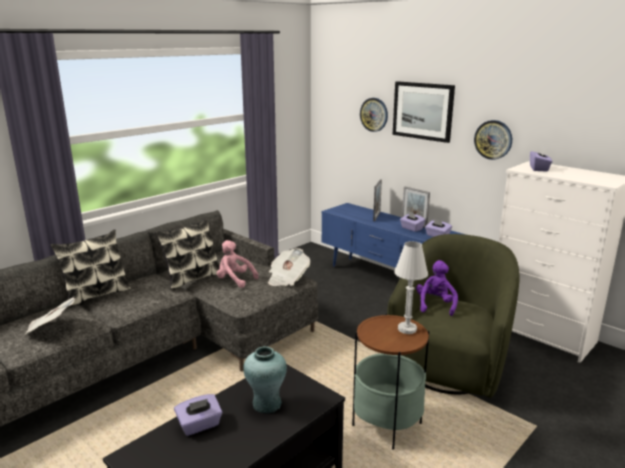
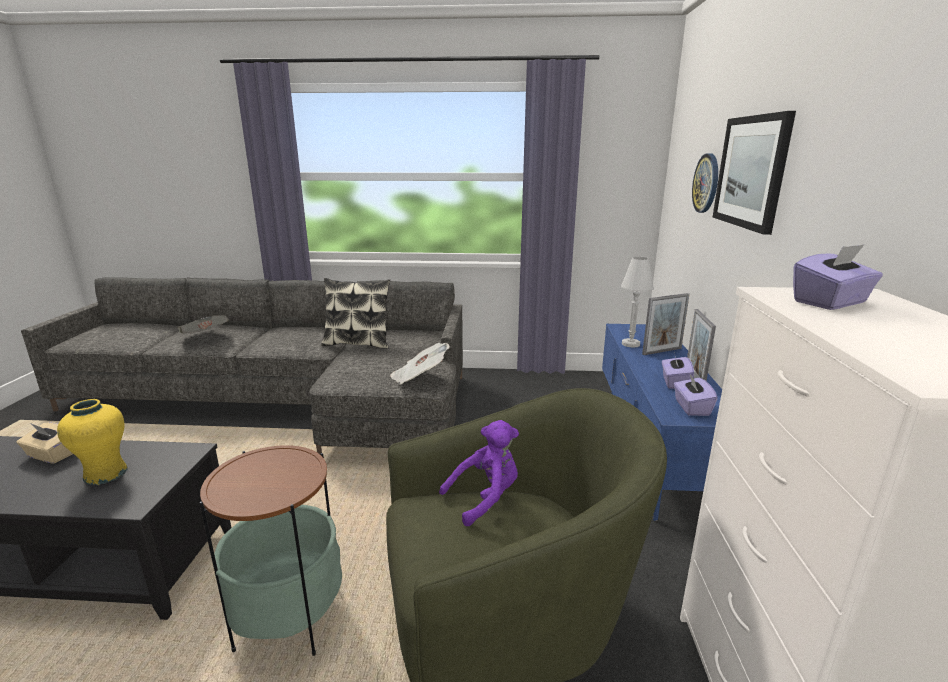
camera: 50 degrees right, 0 degrees up
pillow [51,229,131,308] -> none
purple tissue box [174,394,222,436] -> beige tissue box [17,422,73,464]
pink plush toy [217,240,259,288] -> none
turquoise vase [243,346,287,414] -> yellow vase [57,399,128,485]
white table lamp [395,241,428,334] -> white table lamp moved to [621,257,654,348]
wall clock [474,120,512,160] -> none

